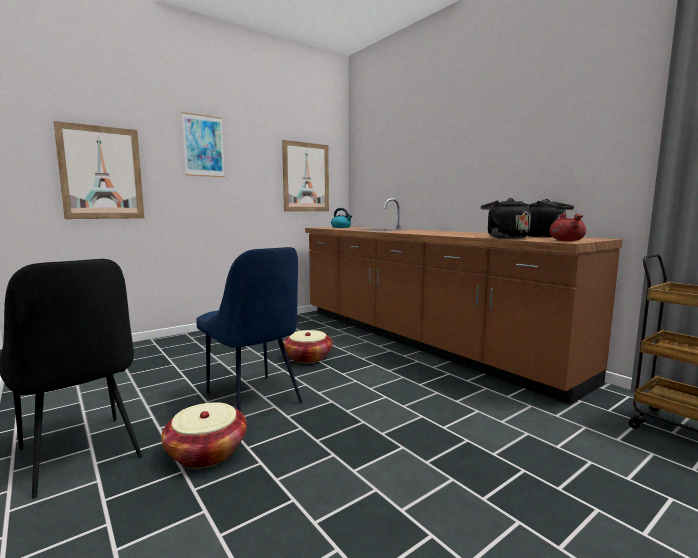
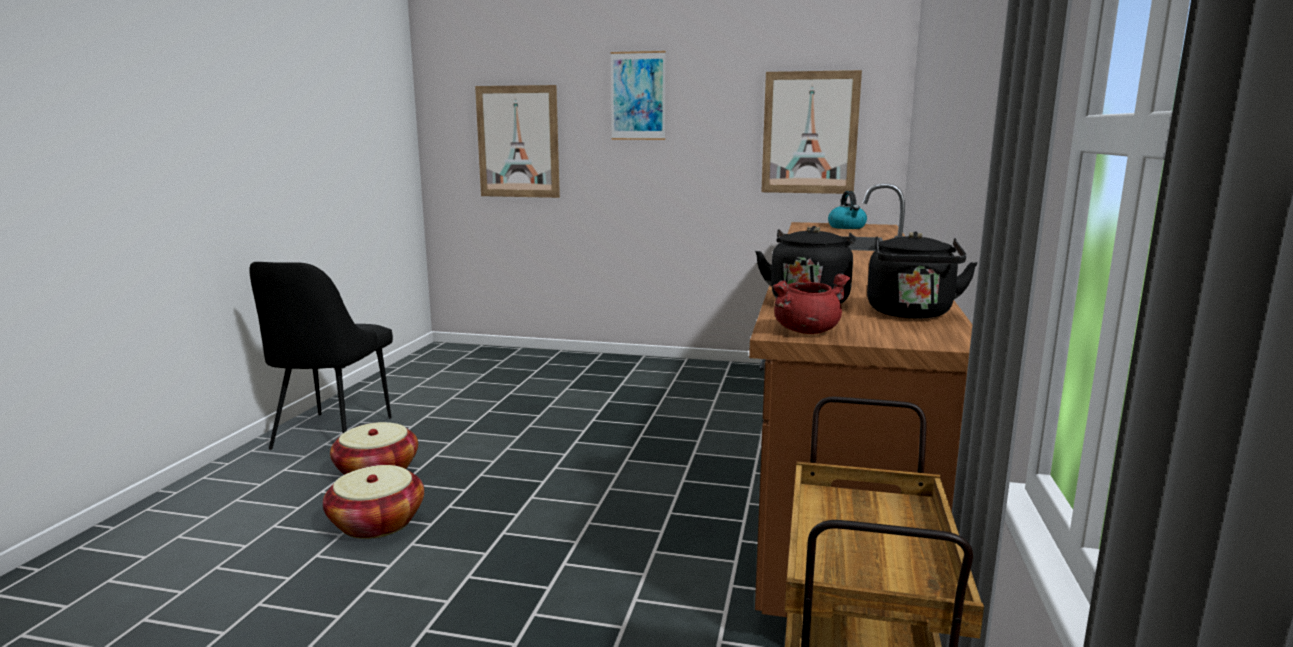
camera: 50 degrees right, 5 degrees up
blue chair [196,247,303,411] -> none
basket [284,330,332,363] -> basket moved to [323,465,424,539]

